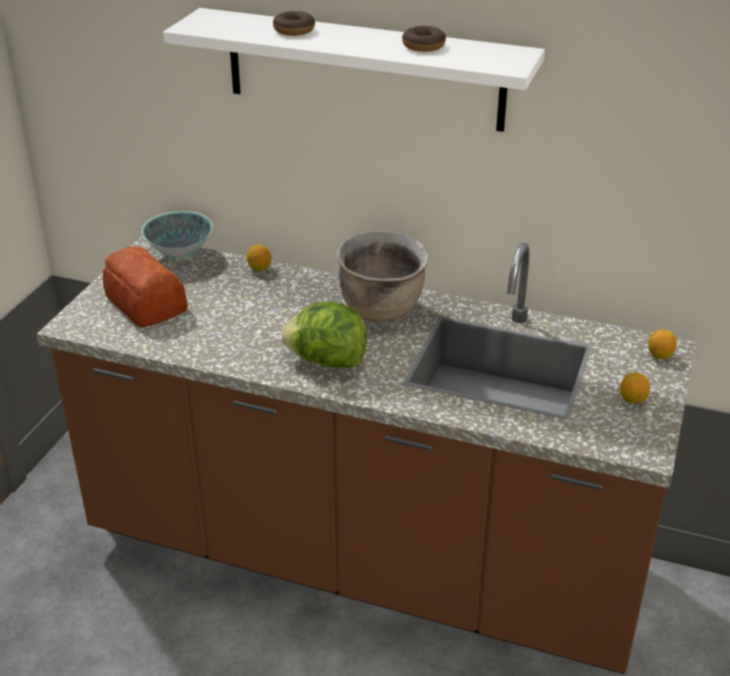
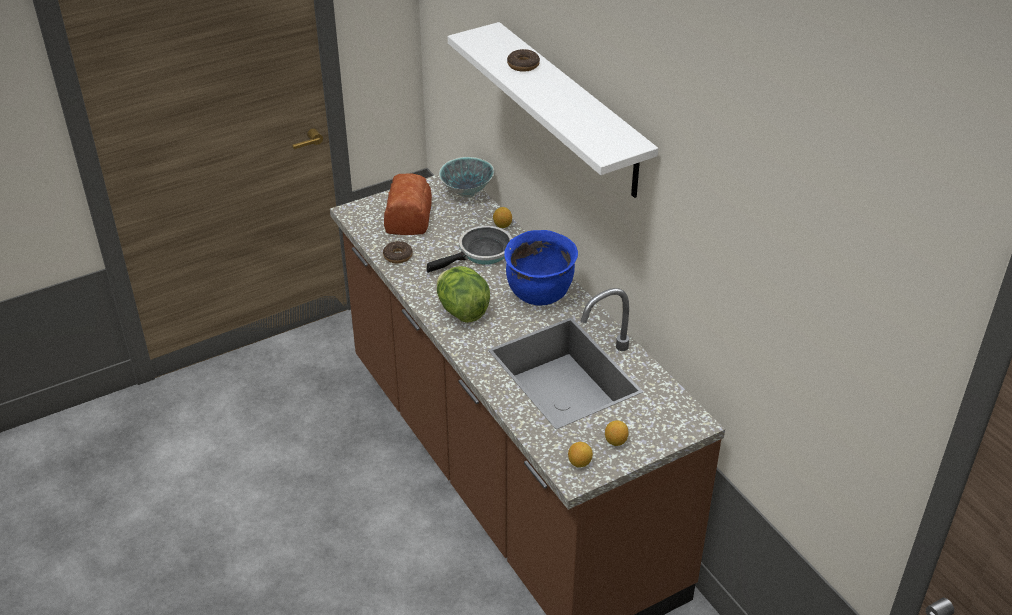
camera: 40 degrees right, 5 degrees up
brown cooking pot [336,231,429,323] -> blue cooking pot [504,230,578,306]
donut [402,26,446,52] -> donut moved to [383,241,413,263]
lemon [648,330,677,359] -> lemon moved to [568,442,593,468]
none -> frying pan [427,226,512,273]

